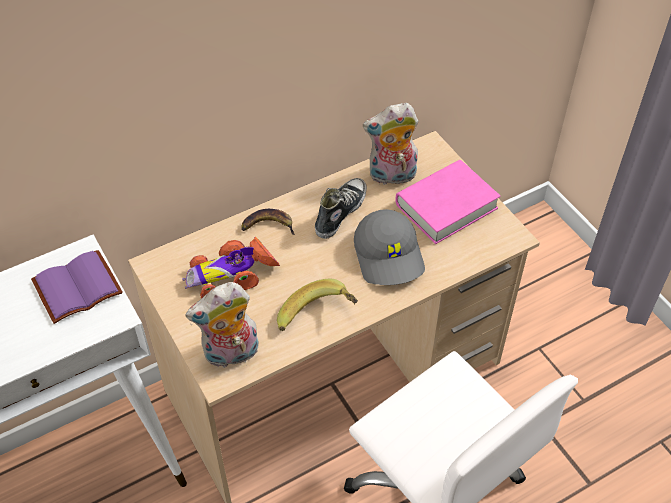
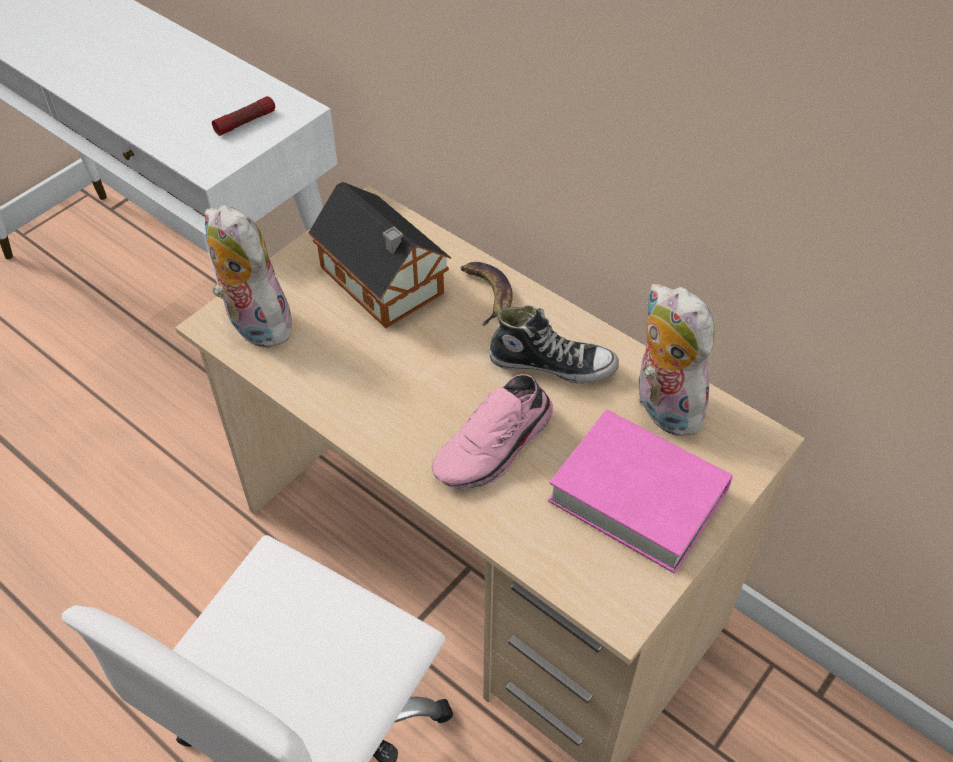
camera: 70 degrees right, 0 degrees up
purple book [31,250,123,324] -> flashlight [212,96,275,136]
toy car [182,237,280,298] -> toy house [308,182,451,328]
banana [277,279,358,331] -> none
grey cap [354,209,425,285] -> pink shoe [432,374,553,489]

